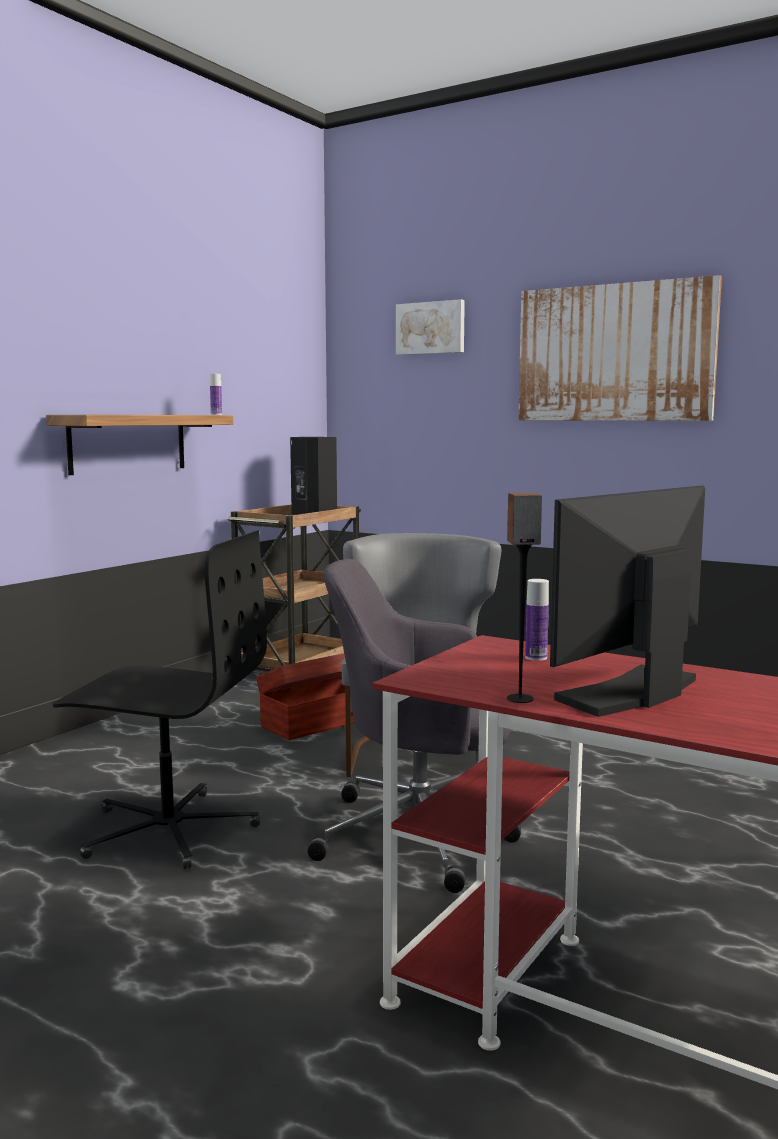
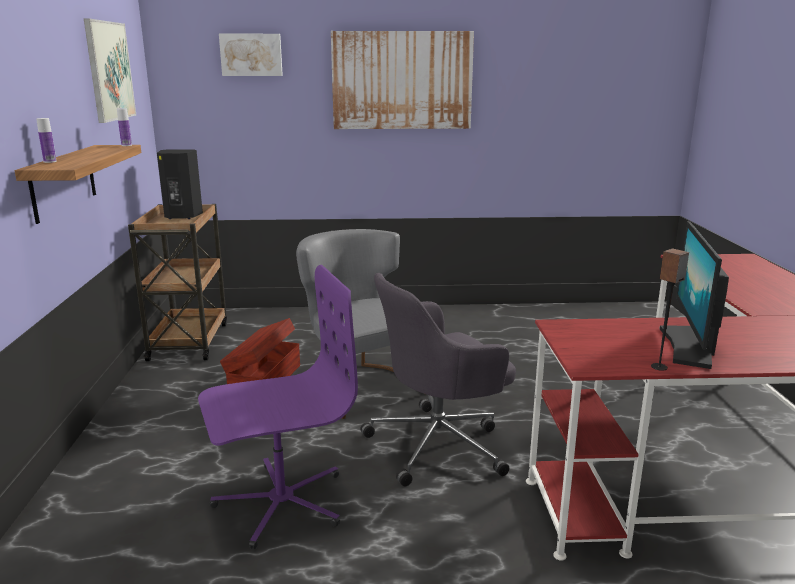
camera: 35 degrees left, 10 degrees up
black office chair [53,530,267,869] -> purple office chair [198,265,358,549]
bottle [525,579,549,661] -> bottle moved to [36,118,57,163]
none -> picture [84,19,136,123]

